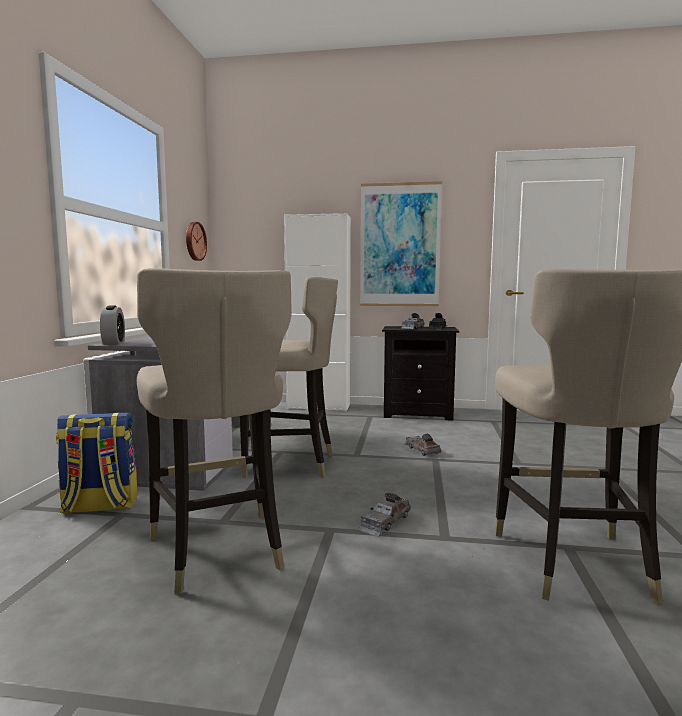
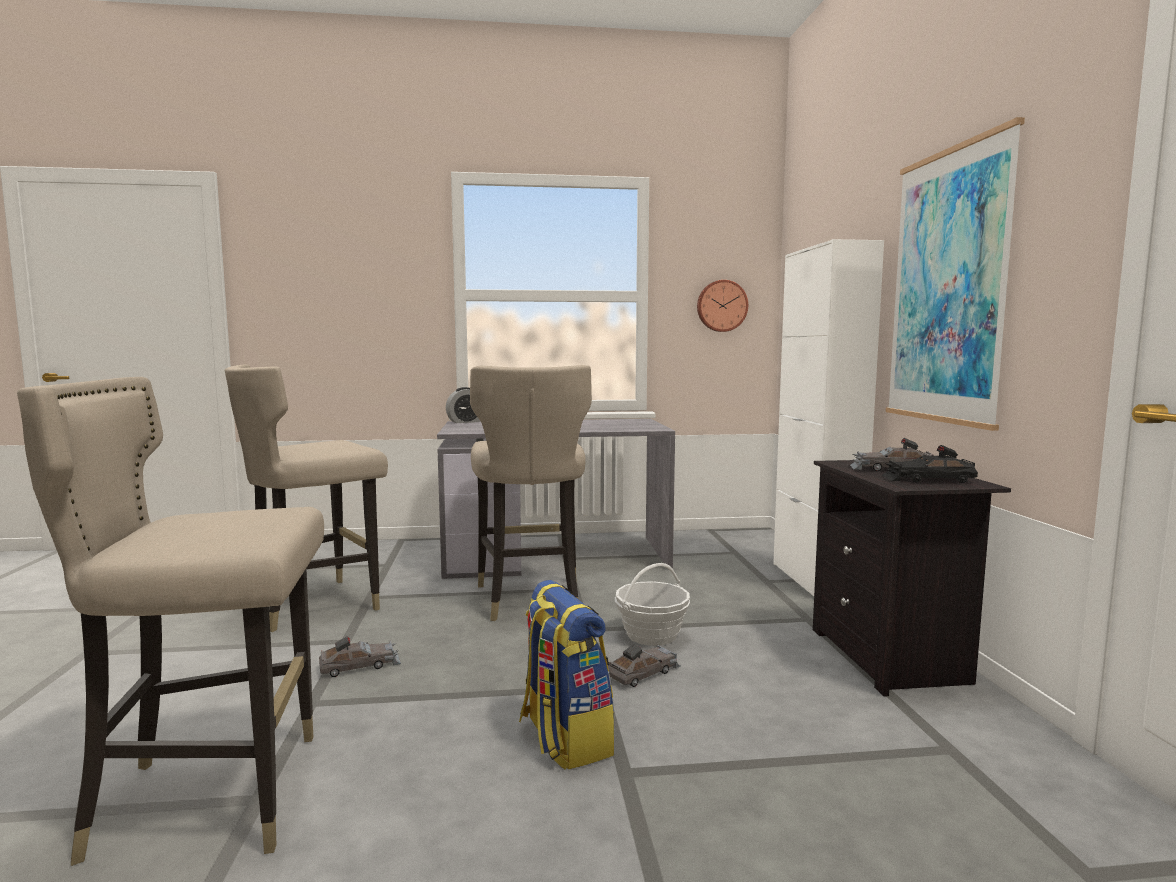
camera: 75 degrees right, 0 degrees up
backpack [56,413,137,514] -> backpack moved to [519,580,614,770]
grey toy car [359,493,411,537] -> grey toy car turned 135 degrees clockwise [319,636,401,677]
none -> basket [615,563,690,646]

